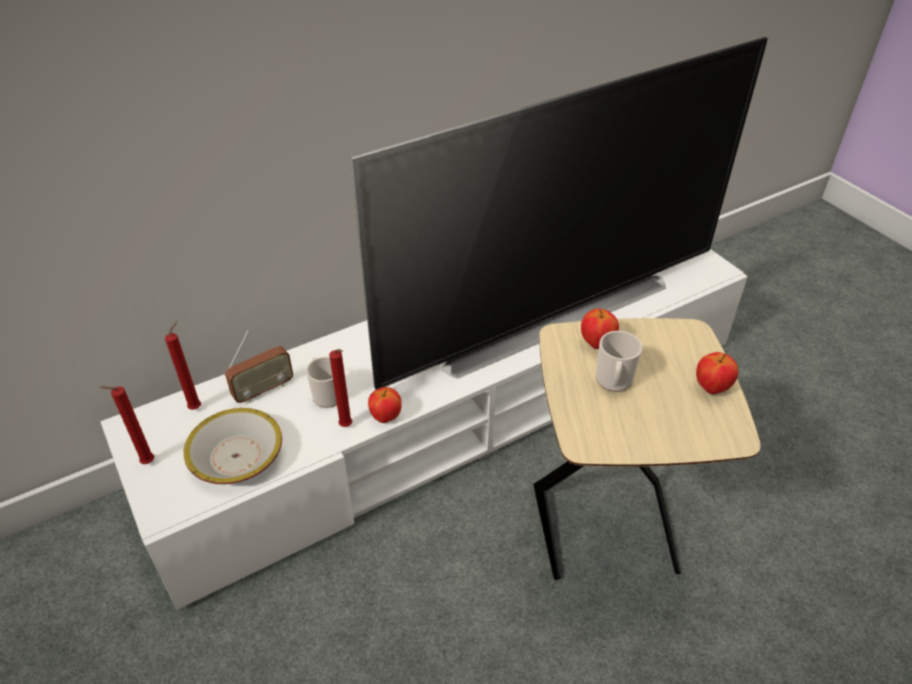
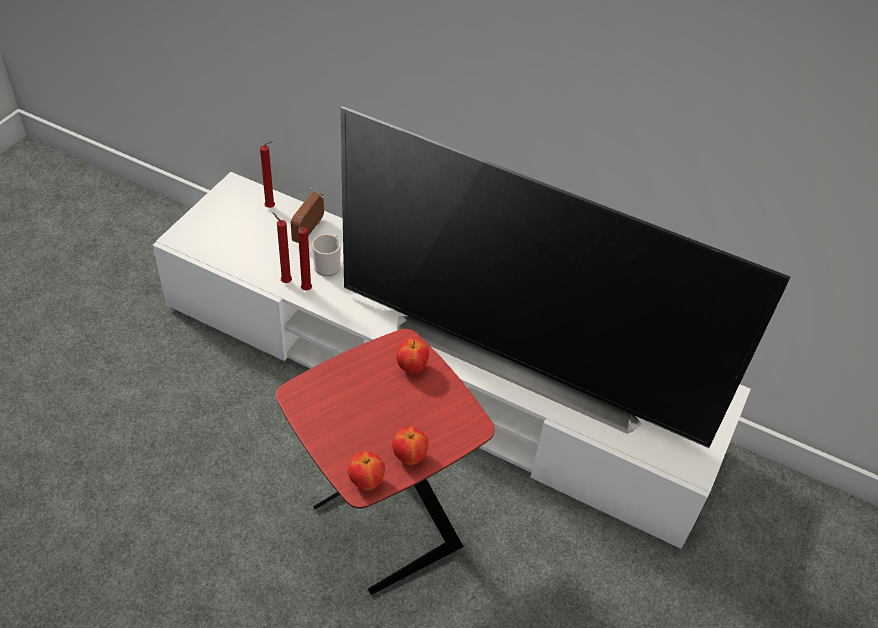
camera: 55 degrees right, 5 degrees up
red candle [100,386,154,464] -> red candle moved to [272,212,292,283]
bowl [184,408,282,484] -> none
radio [225,330,293,403] -> radio turned 90 degrees clockwise [291,187,324,243]
apple [368,387,402,423] -> apple moved to [348,451,385,490]
beige side table [533,318,761,580] -> red side table [276,329,495,595]
mug [596,331,642,392] -> none

